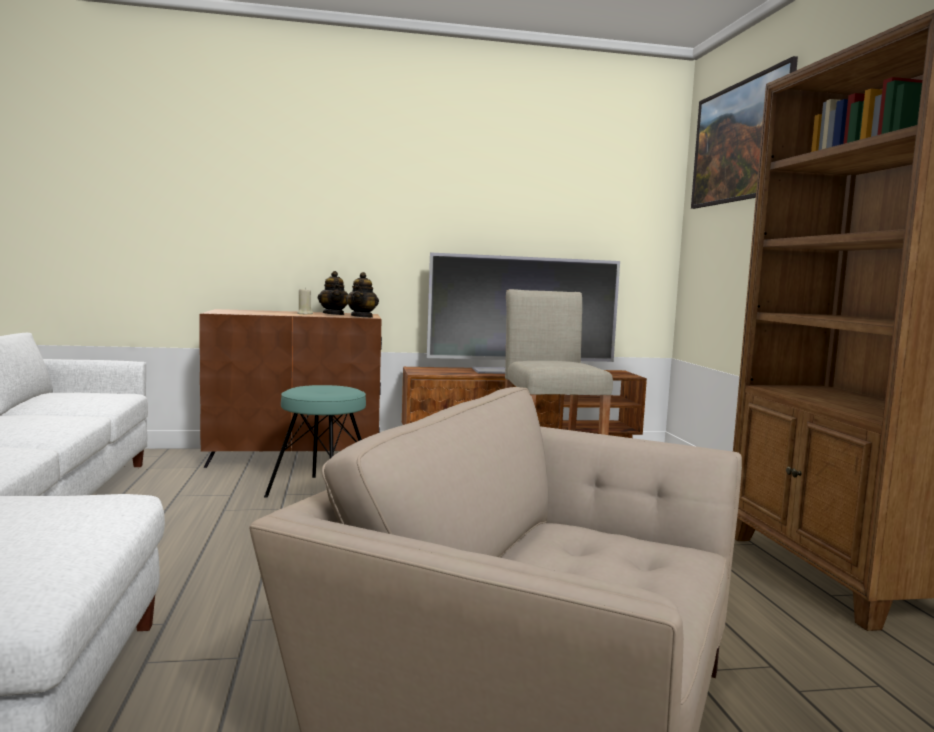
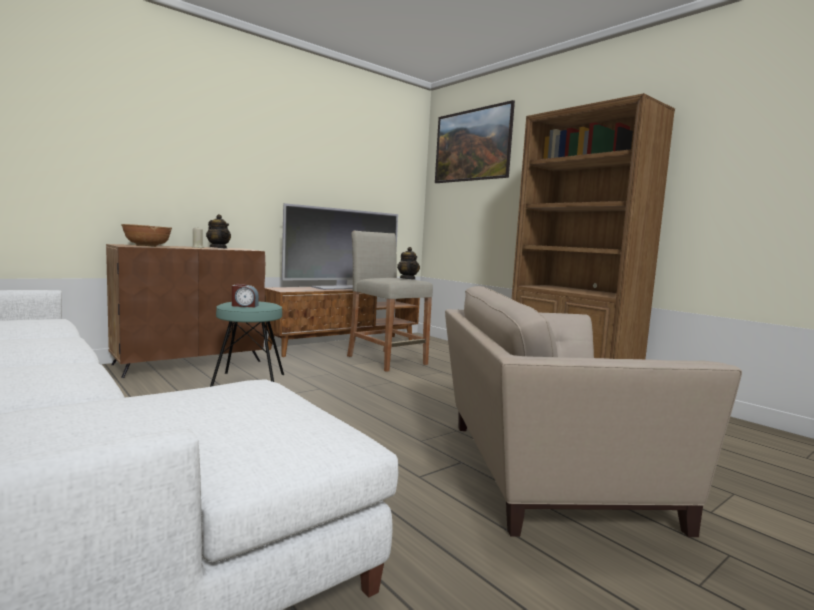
camera: 30 degrees left, 0 degrees up
teapot [346,272,379,318] -> teapot moved to [397,247,420,280]
none -> brown bowl [121,224,172,247]
none -> alarm clock [232,284,259,307]

